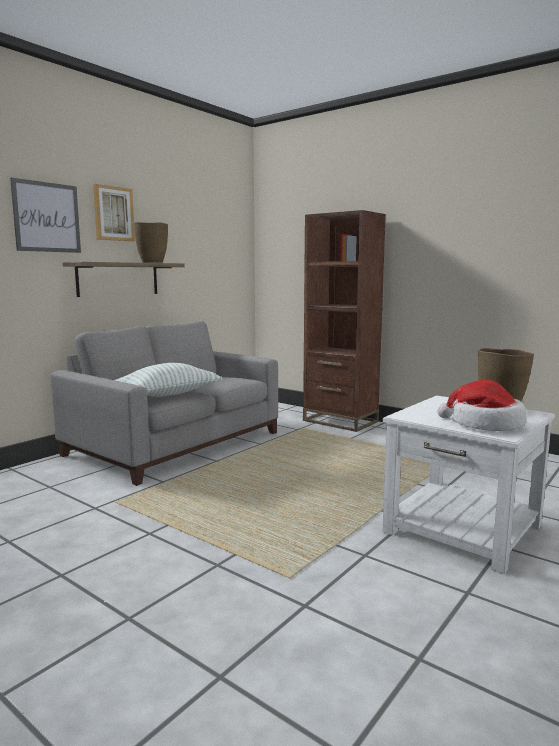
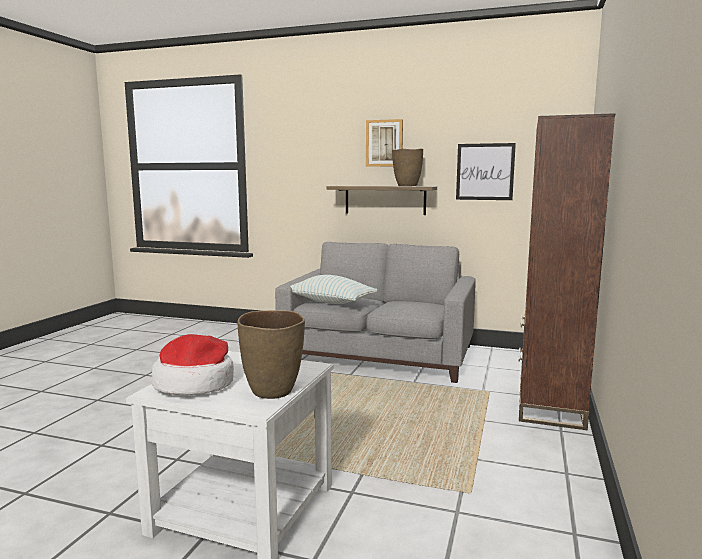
camera: 70 degrees right, 0 degrees up
picture [10,177,81,253] -> picture moved to [456,143,516,200]

